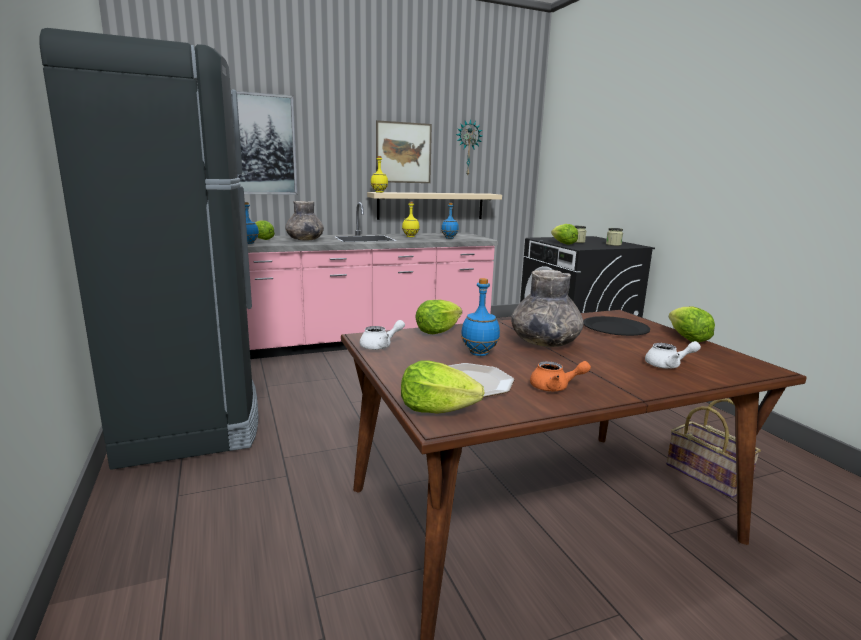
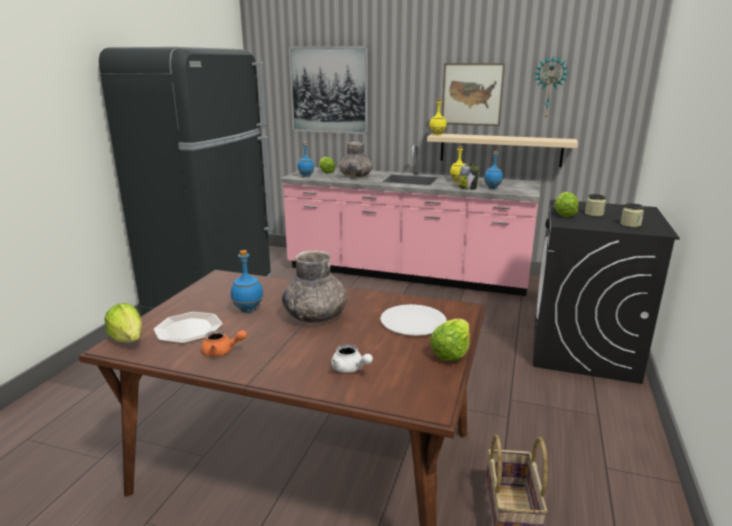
camera: 40 degrees right, 5 degrees up
white teapot [360,320,405,350] -> none
lettuce [415,300,462,334] -> none
orange teapot [530,361,591,391] -> orange teapot turned 45 degrees counterclockwise [201,330,247,357]
black plate [583,316,650,336] -> white plate [380,304,447,336]
none -> jar [458,163,479,190]

